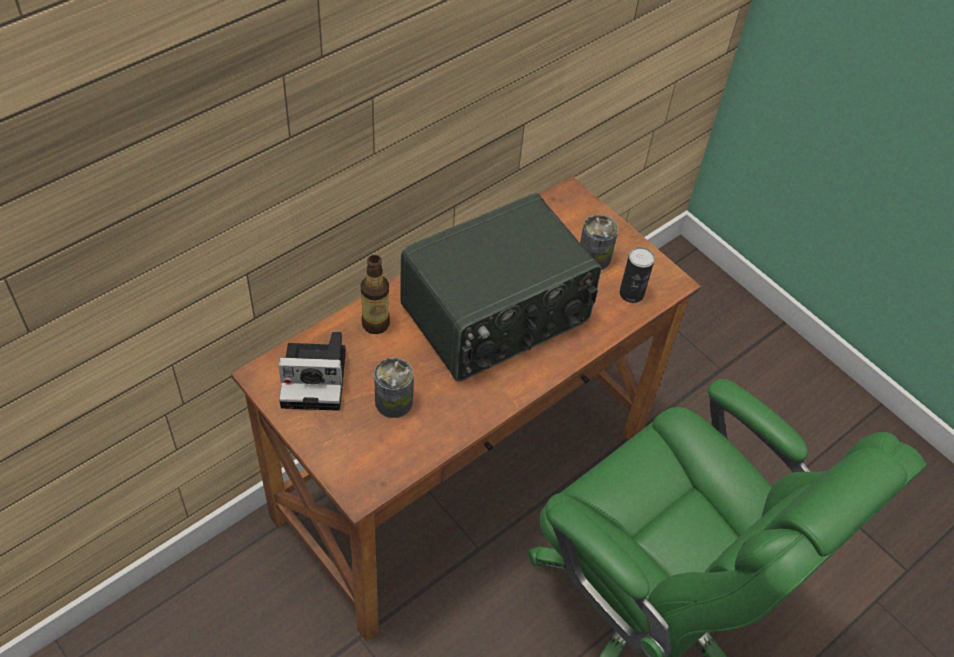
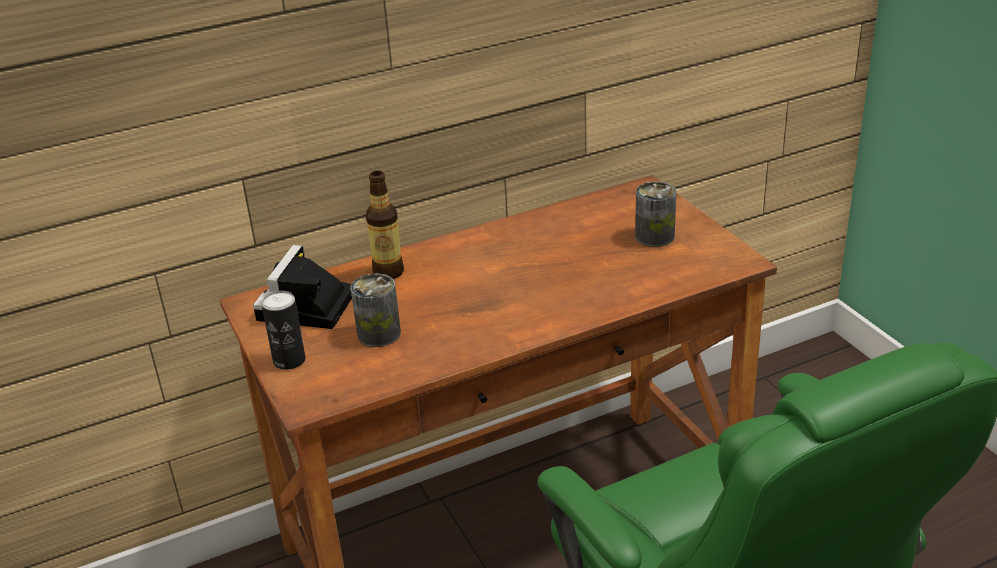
camera: 20 degrees right, 20 degrees down
camera [279,332,346,411] -> camera turned 90 degrees clockwise [253,245,352,329]
radio [401,193,601,382] -> none
can [620,247,655,303] -> can moved to [262,291,306,370]

